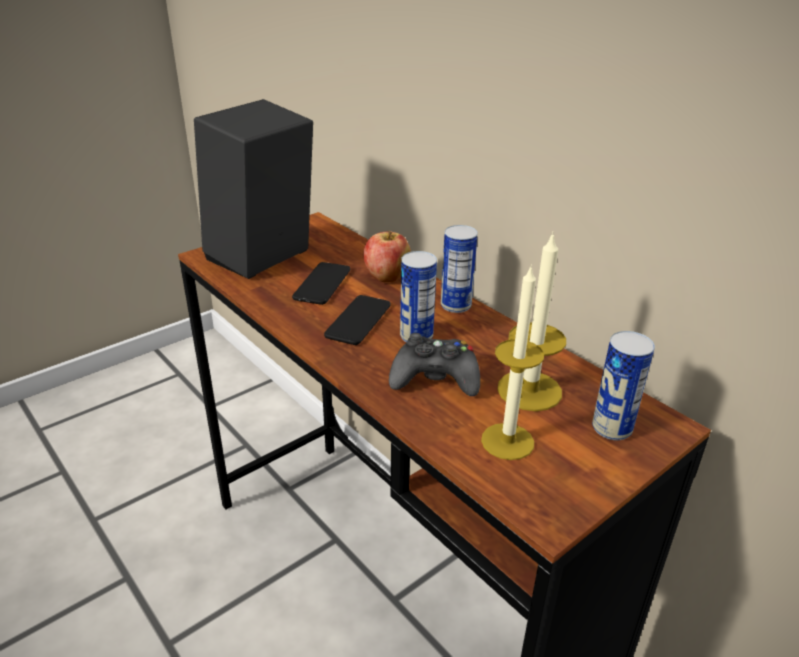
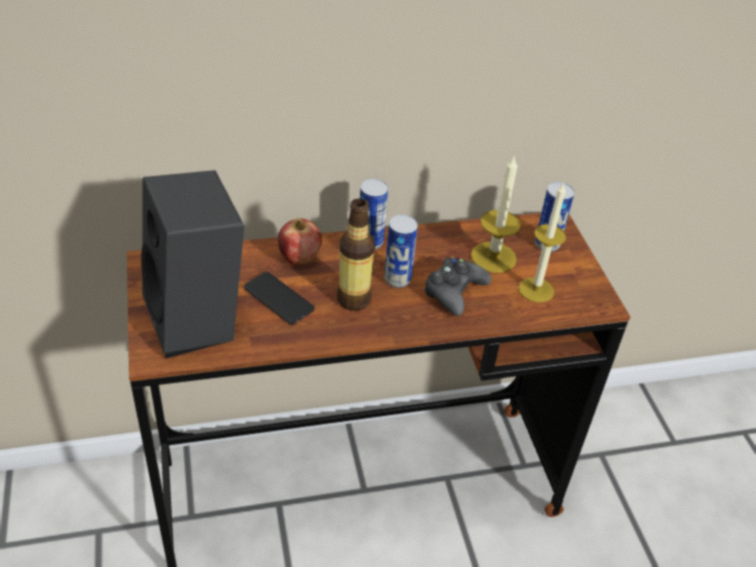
camera: 65 degrees left, 10 degrees up
phone [324,295,390,345] -> bottle [337,199,375,311]

